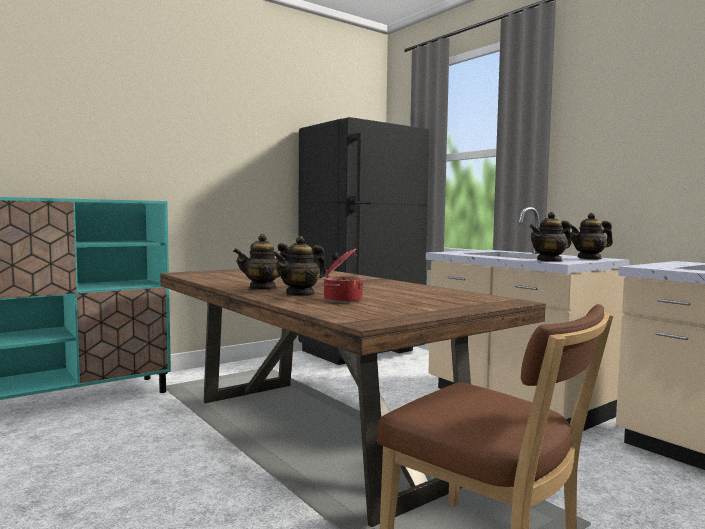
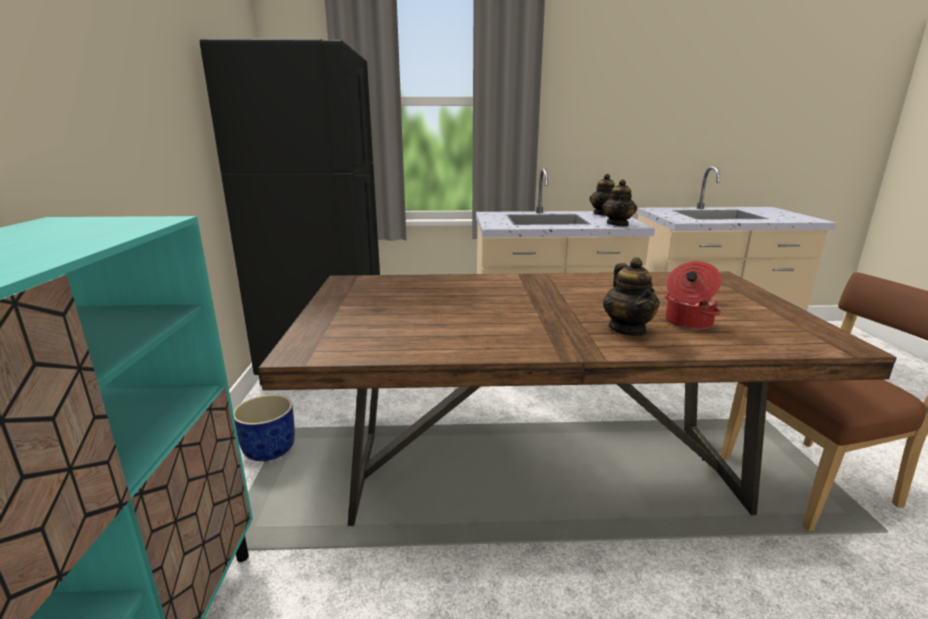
camera: 55 degrees left, 15 degrees up
teapot [233,234,288,290] -> none
none -> blue planter [233,395,295,461]

